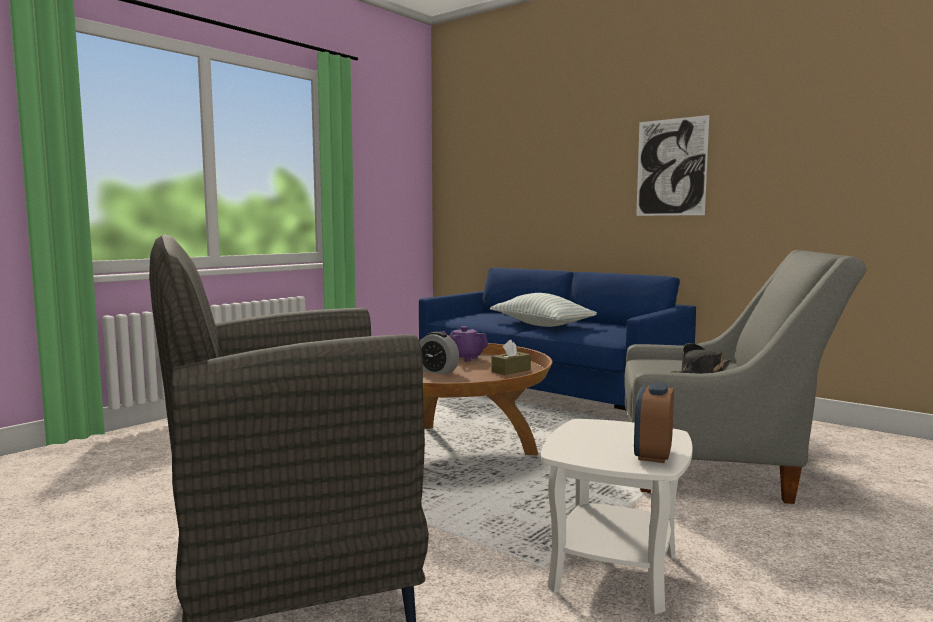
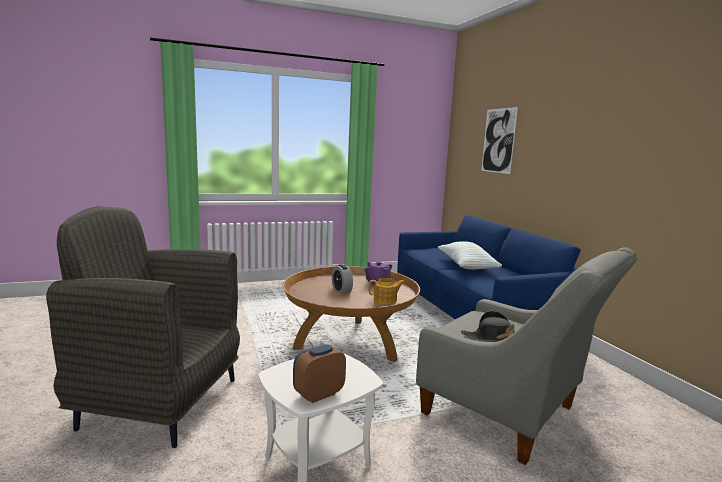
camera: 30 degrees right, 5 degrees up
brown tissue box [491,340,531,375] -> teapot [369,278,405,304]
picture [636,115,709,216] -> picture moved to [481,107,518,174]

